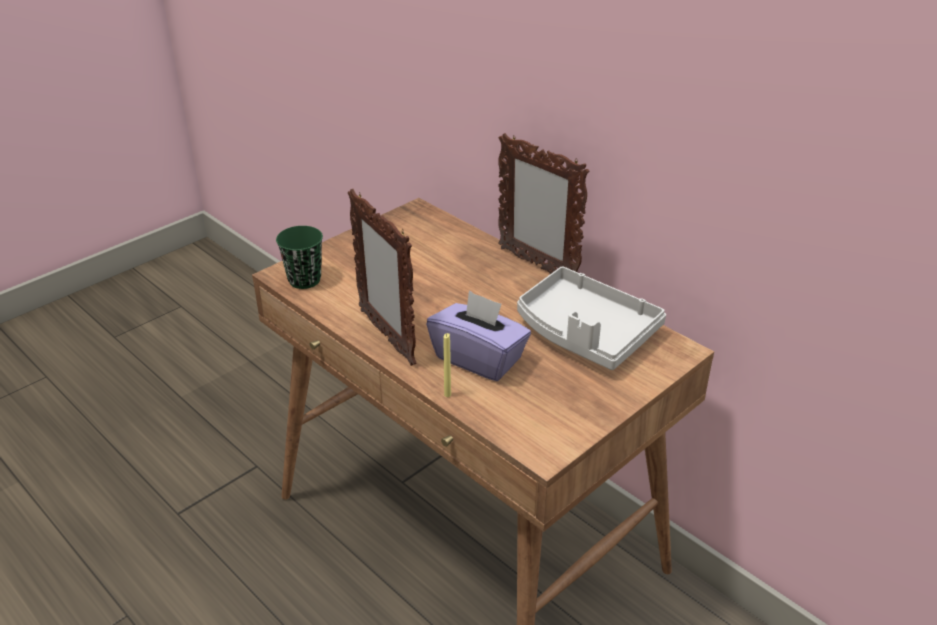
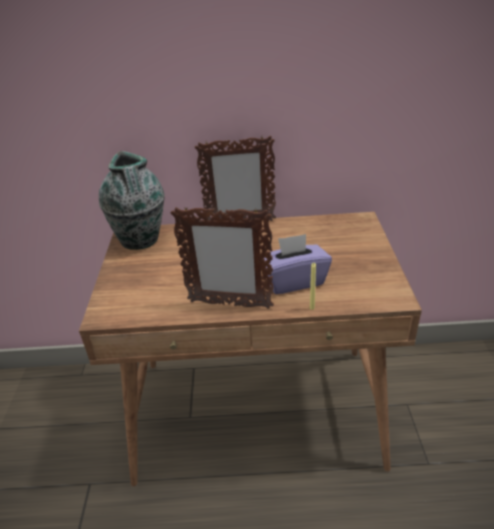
camera: 45 degrees left, 0 degrees up
green cup [276,226,323,289] -> none
grey tray [517,267,666,370] -> none
none -> vase [99,151,165,250]

